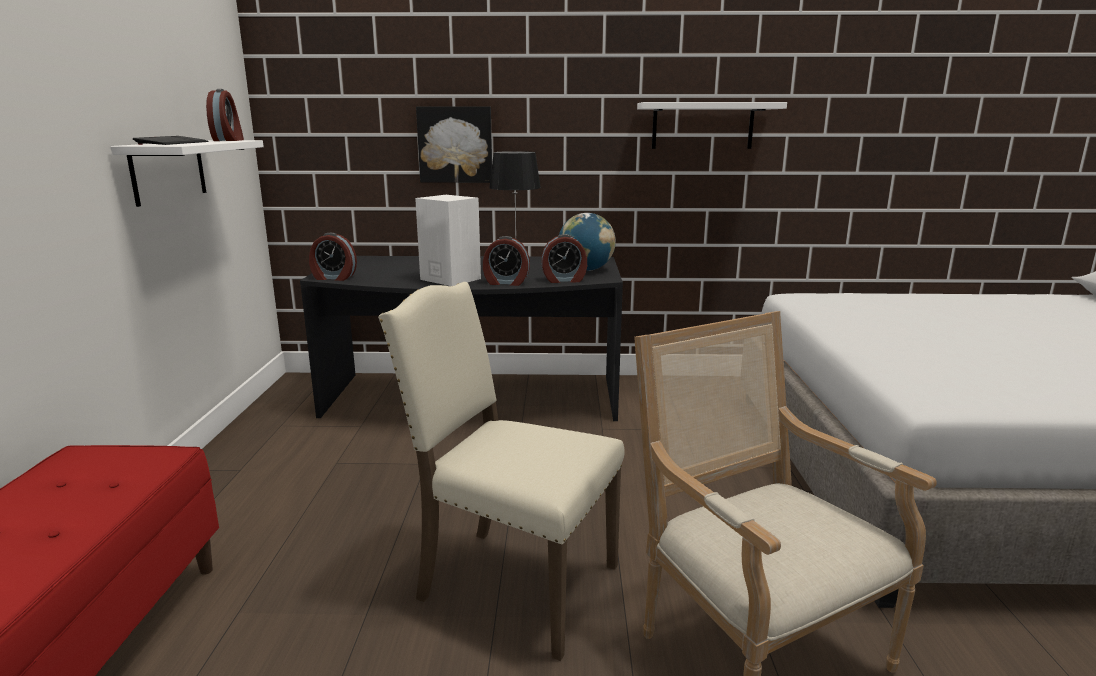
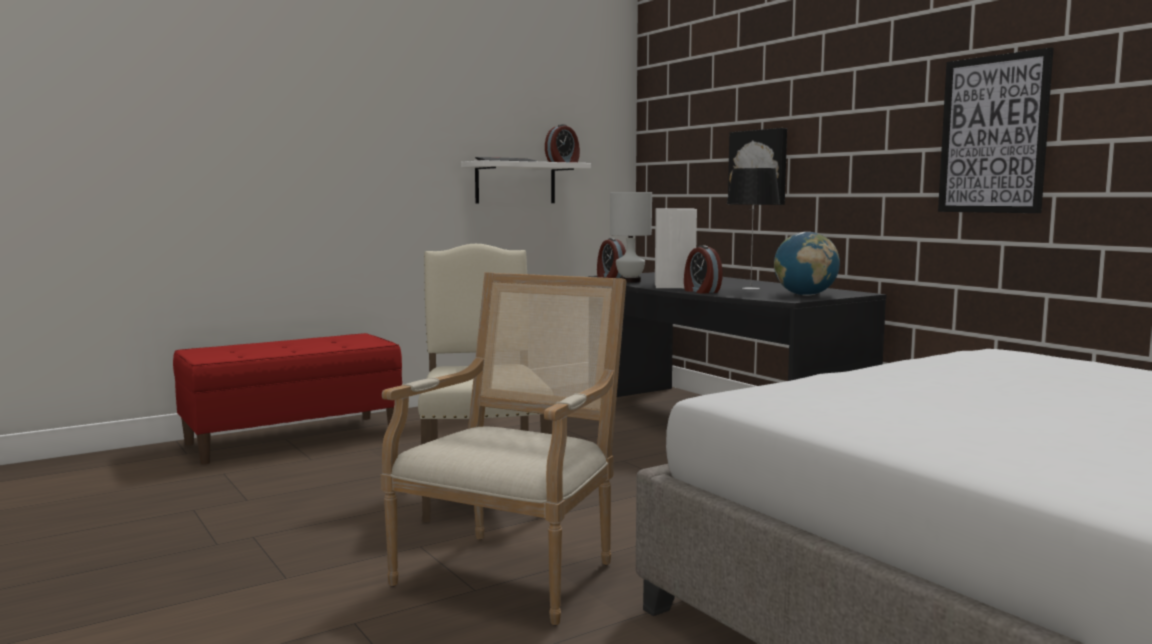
camera: 55 degrees right, 10 degrees down
alarm clock [541,234,587,283] -> none
white shelf [637,102,787,149] -> picture [938,48,1054,213]
none -> white table lamp [610,192,652,283]

